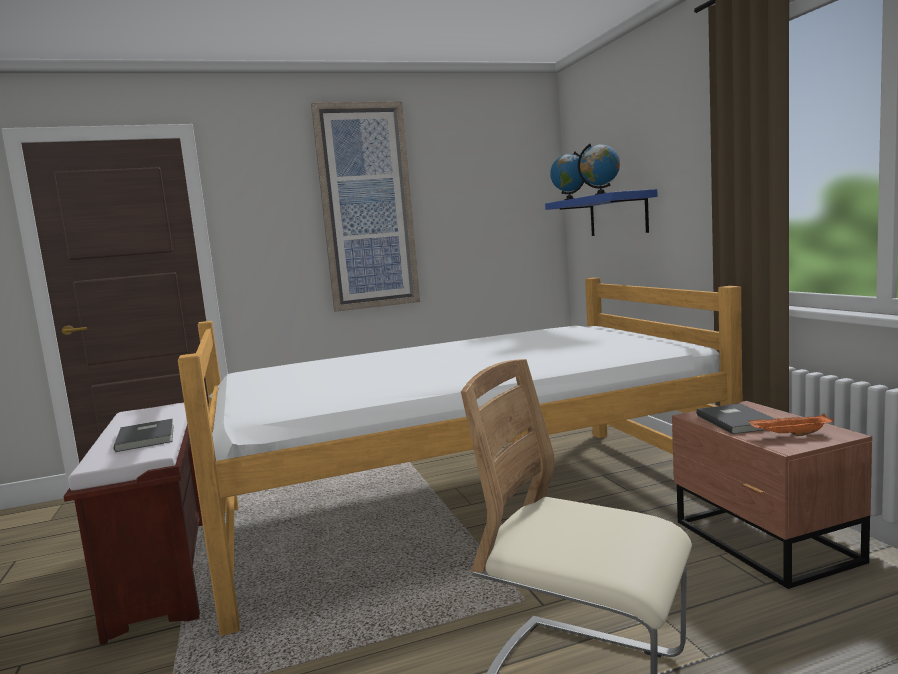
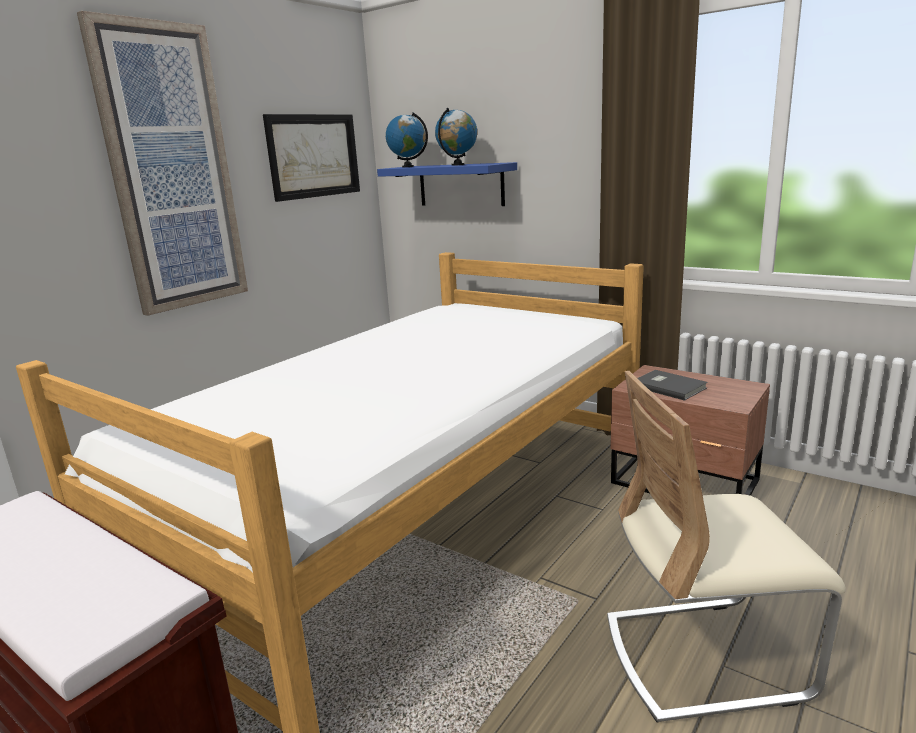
camera: 35 degrees left, 10 degrees up
grey book [114,419,174,452] -> none
orange tray [748,414,834,436] -> none
none -> picture [263,114,360,202]

